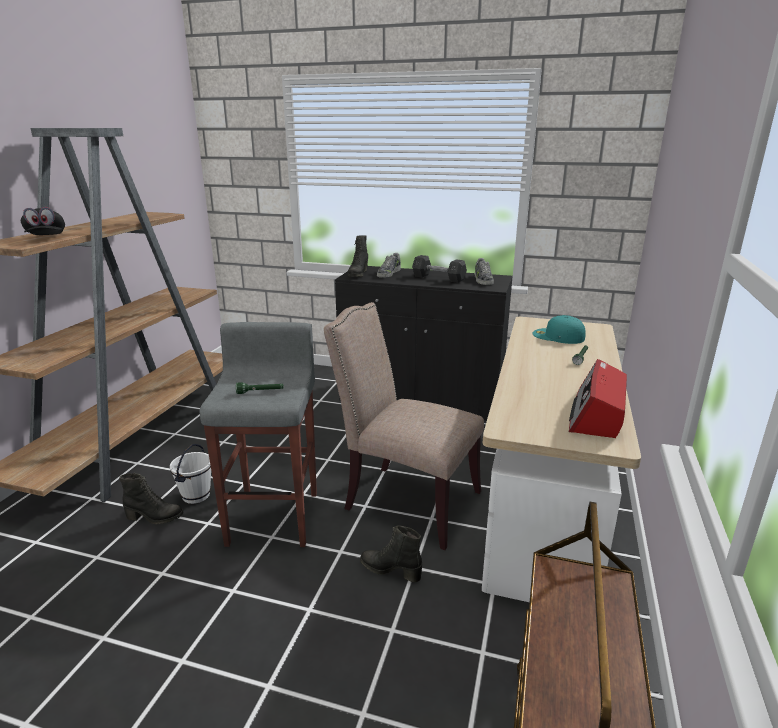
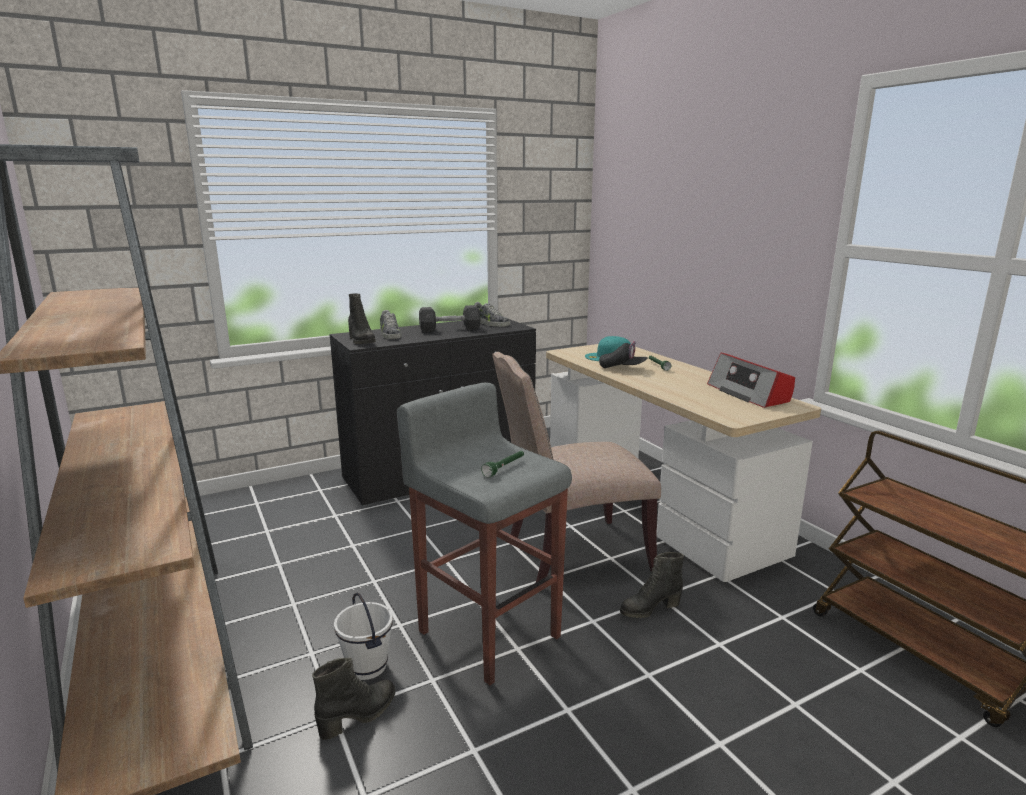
camera: 45 degrees left, 5 degrees down
black cap [21,207,65,235] -> black cap moved to [599,341,648,368]

